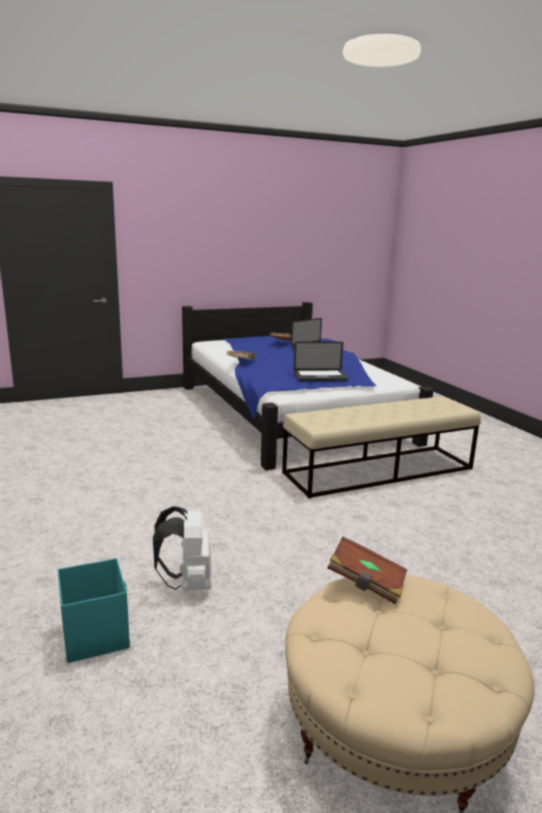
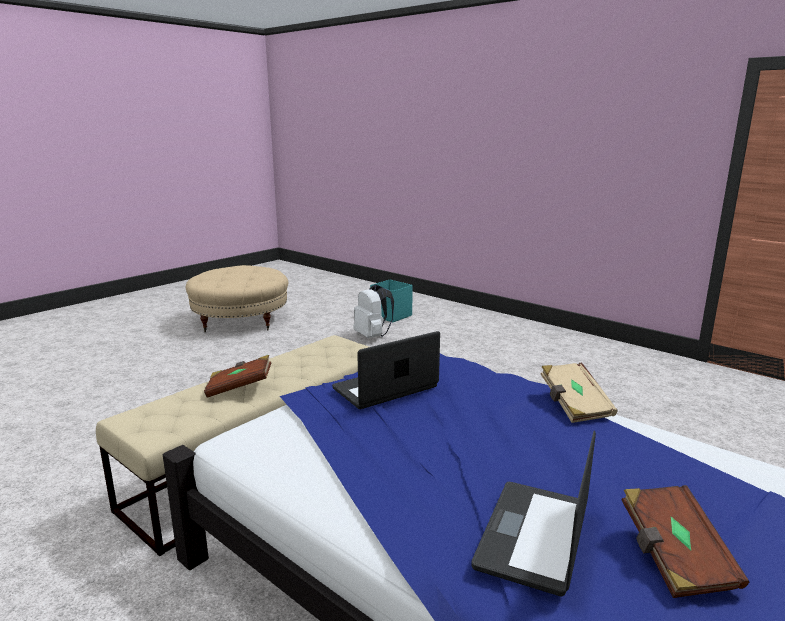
camera: 155 degrees right, 0 degrees up
brown book [327,537,407,604] -> brown book moved to [204,355,271,398]

